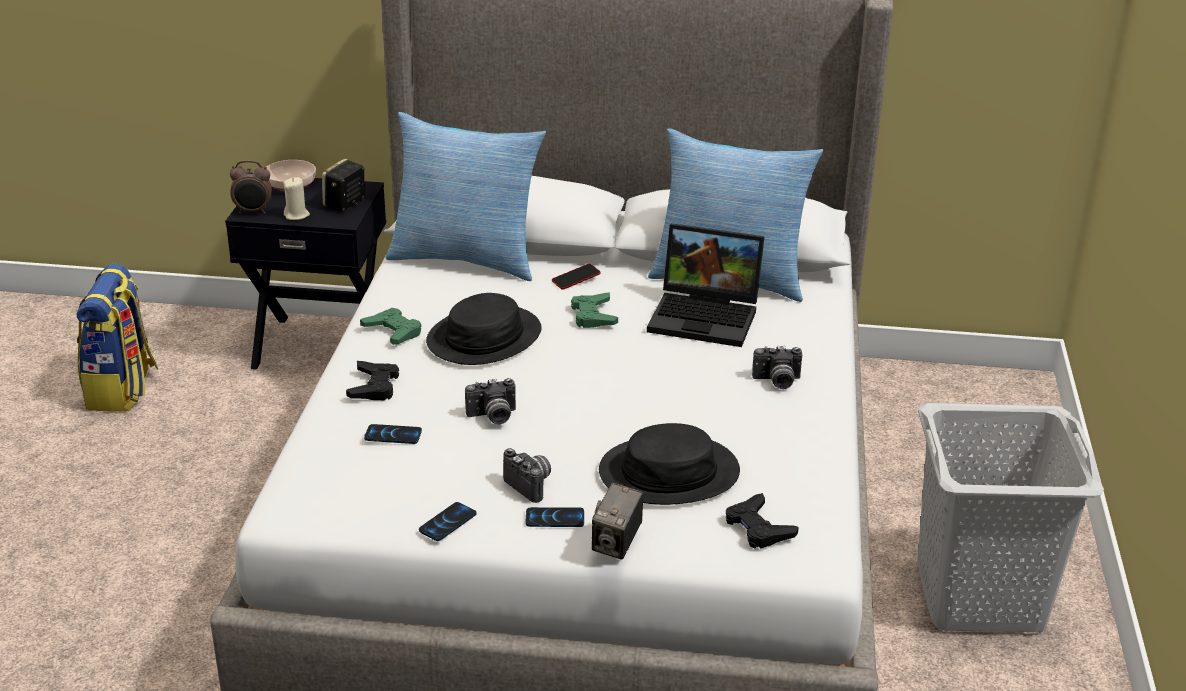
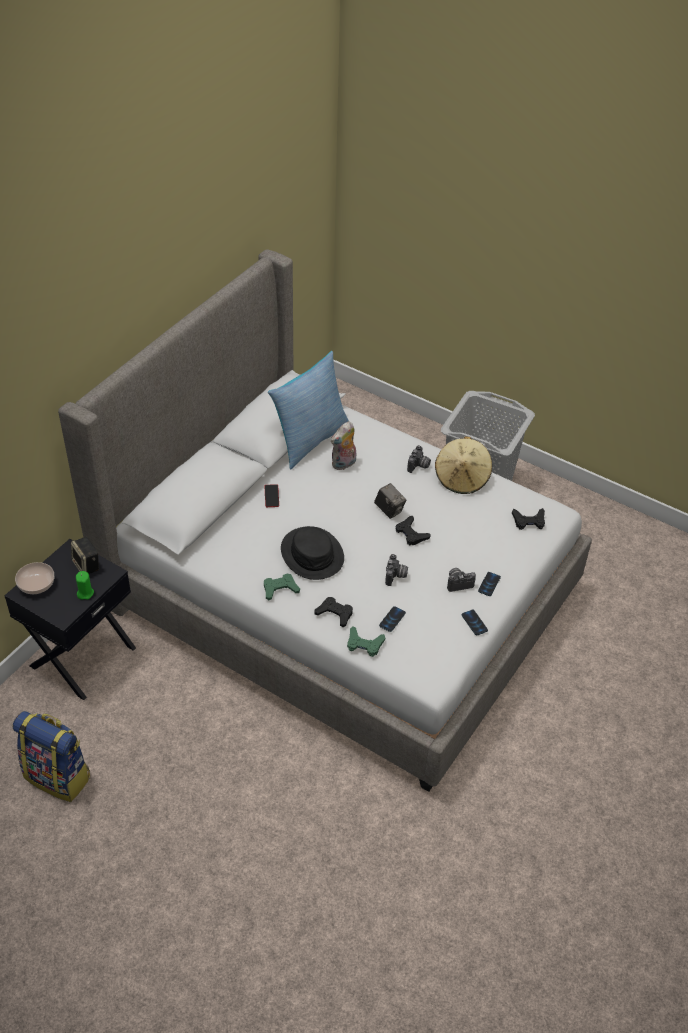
camera: 65 degrees left, 15 degrees up
alarm clock [230,160,272,214] -> none
beige candle [284,177,310,220] -> green candle [76,571,94,599]
pillow [386,112,546,281] -> none
green game controller [571,292,618,328] -> green game controller moved to [347,626,385,657]
camera [592,483,643,559] -> camera moved to [374,483,407,519]
black hat [599,423,740,505] -> none
laptop [647,223,765,347] -> plush toy [331,421,356,471]
none -> black game controller [396,516,431,545]
none -> beige hat [435,436,492,494]

